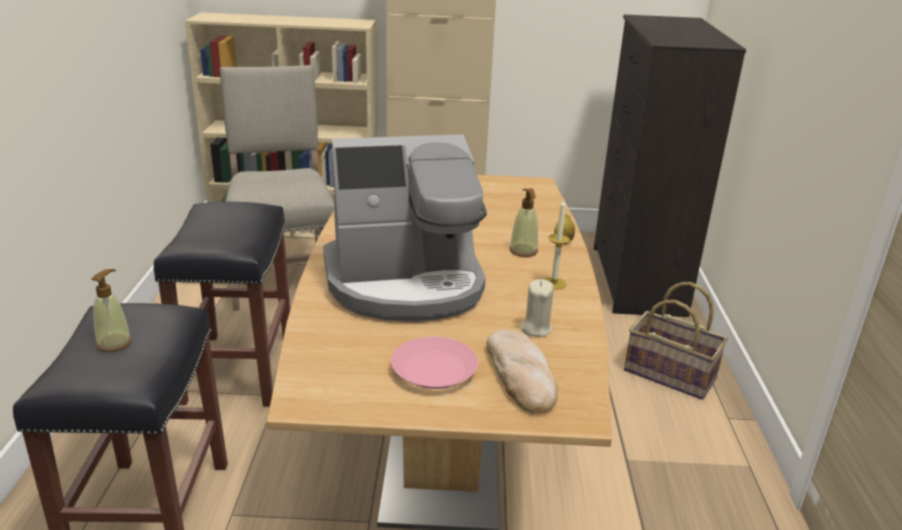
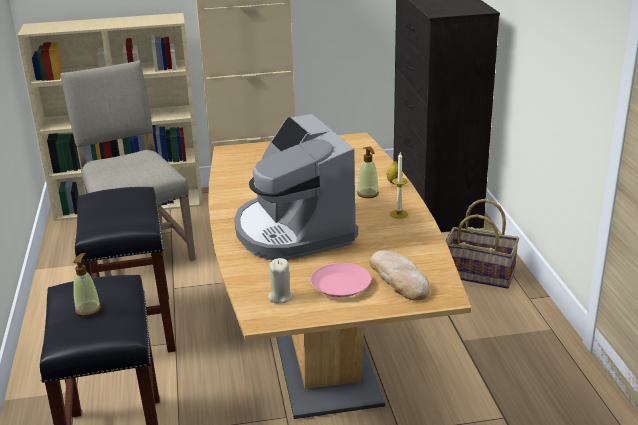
camera: 10 degrees left, 0 degrees up
coffee machine [323,134,487,322] -> coffee machine turned 90 degrees clockwise [234,114,358,260]
beige candle [521,279,554,337] -> beige candle moved to [268,258,293,303]

